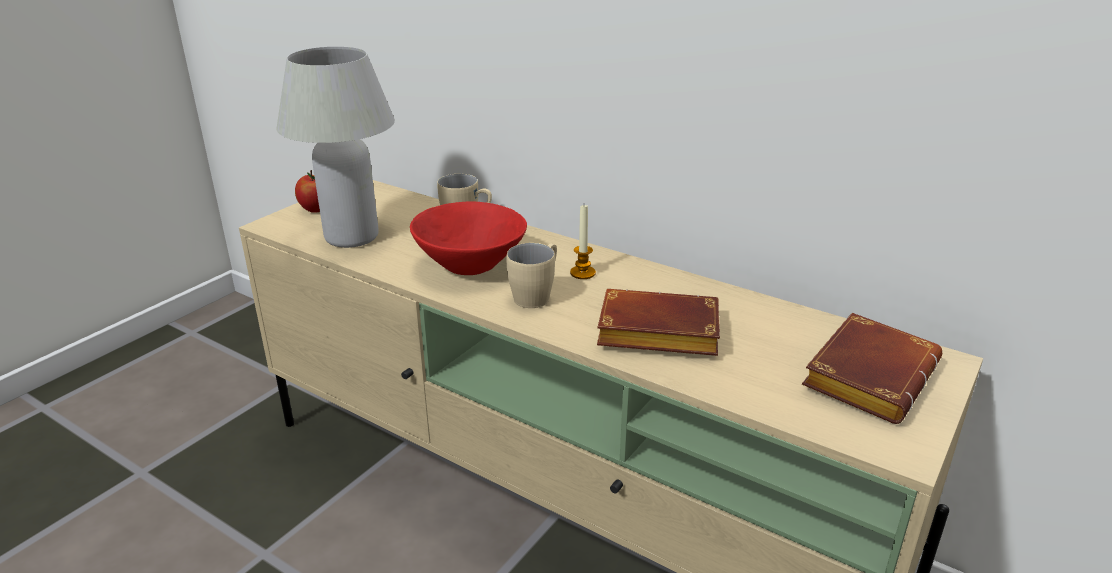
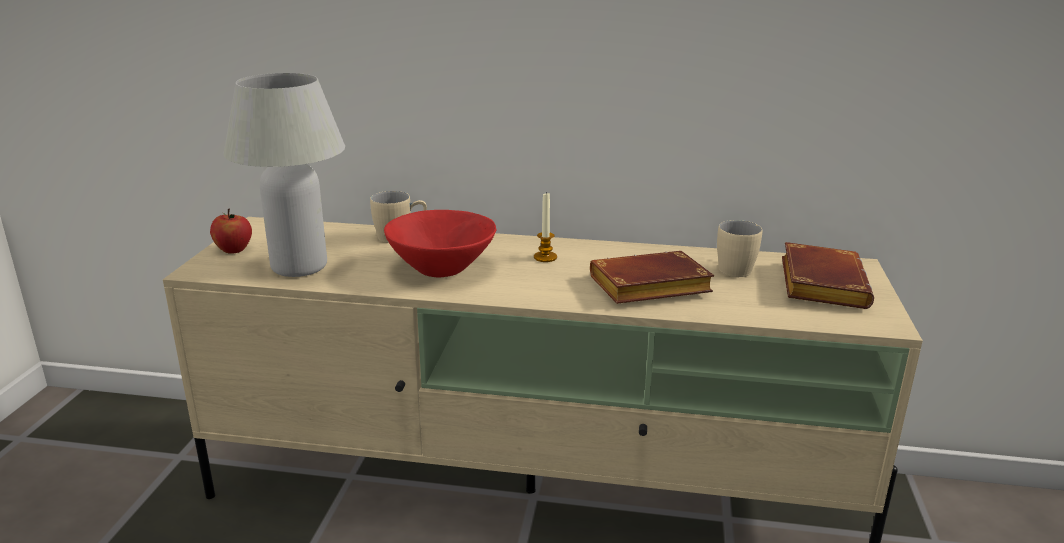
camera: 25 degrees left, 5 degrees down
beige mug [506,243,557,308] -> beige mug moved to [717,220,762,277]

